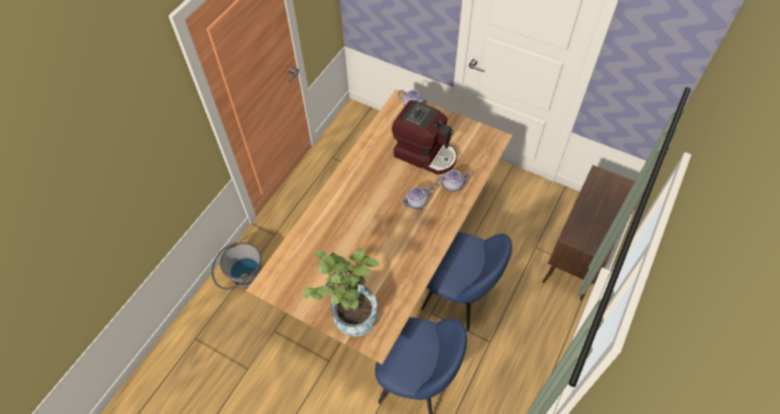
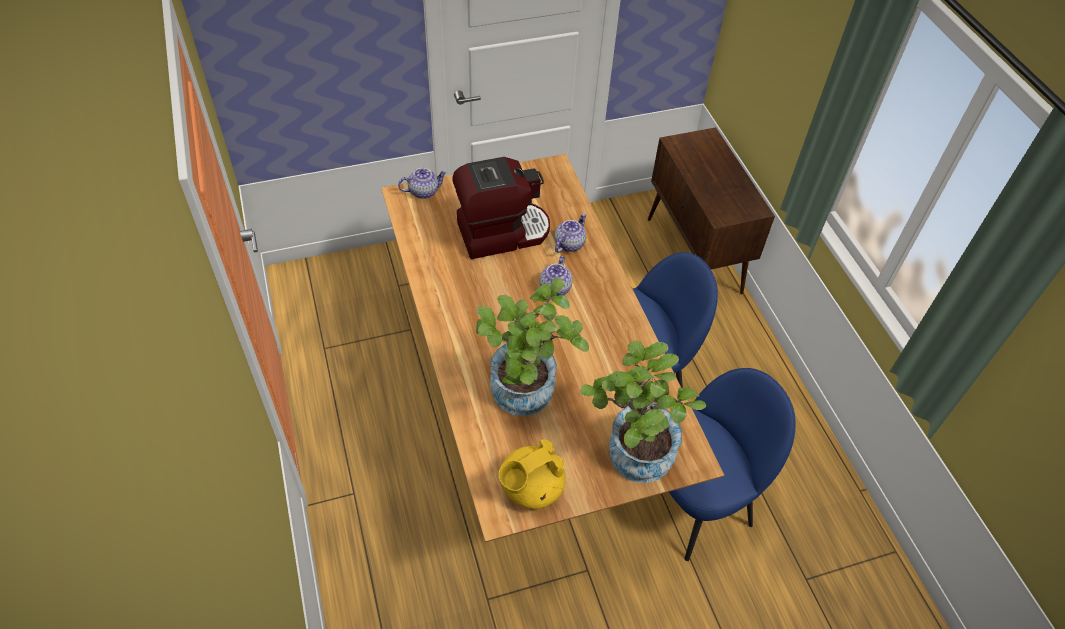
camera: 50 degrees left, 5 degrees down
grey bucket [211,242,262,290] -> none
none -> potted plant [476,278,589,416]
none -> yellow teapot [498,439,566,509]

